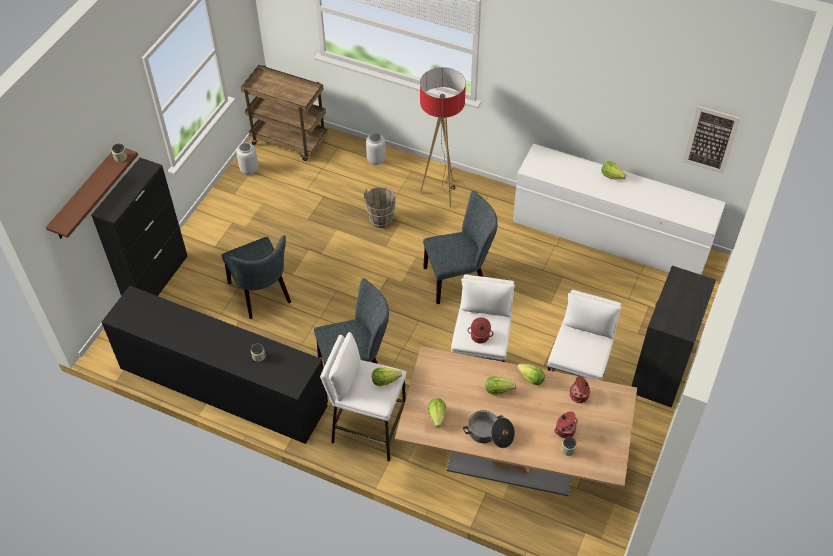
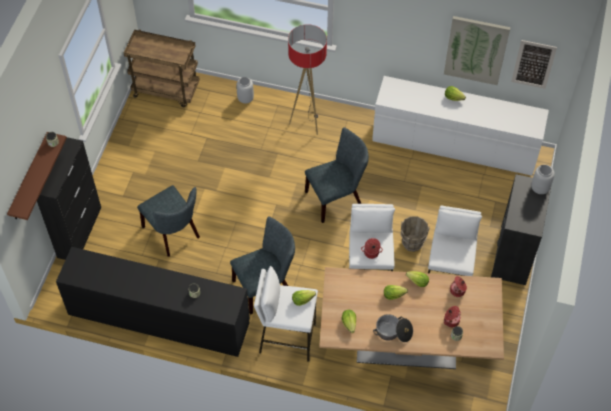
camera: 10 degrees left, 5 degrees up
grey vase [236,142,258,175] -> grey vase moved to [531,165,555,194]
brown bucket [364,187,396,228] -> brown bucket moved to [401,216,430,252]
none -> picture [444,16,511,85]

